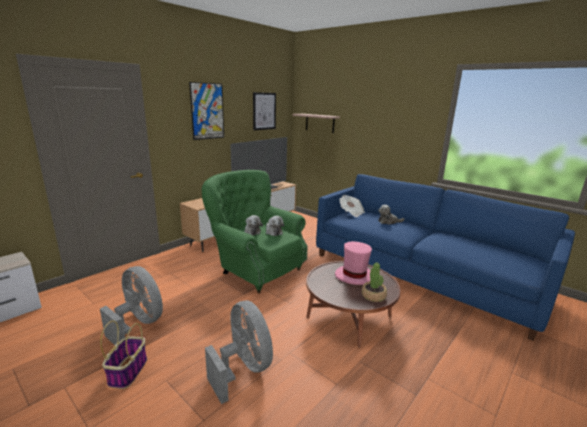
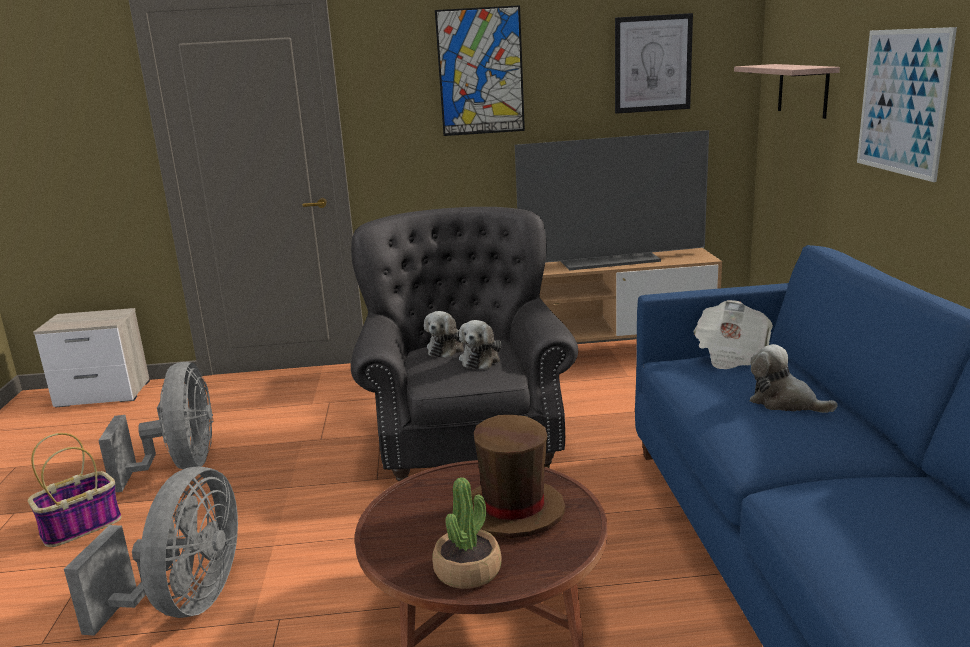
camera: 45 degrees right, 0 degrees up
green armchair [202,170,307,293] -> grey armchair [351,207,578,482]
pink hat [335,241,372,285] -> brown hat [471,415,565,538]
none -> picture [857,27,957,182]

